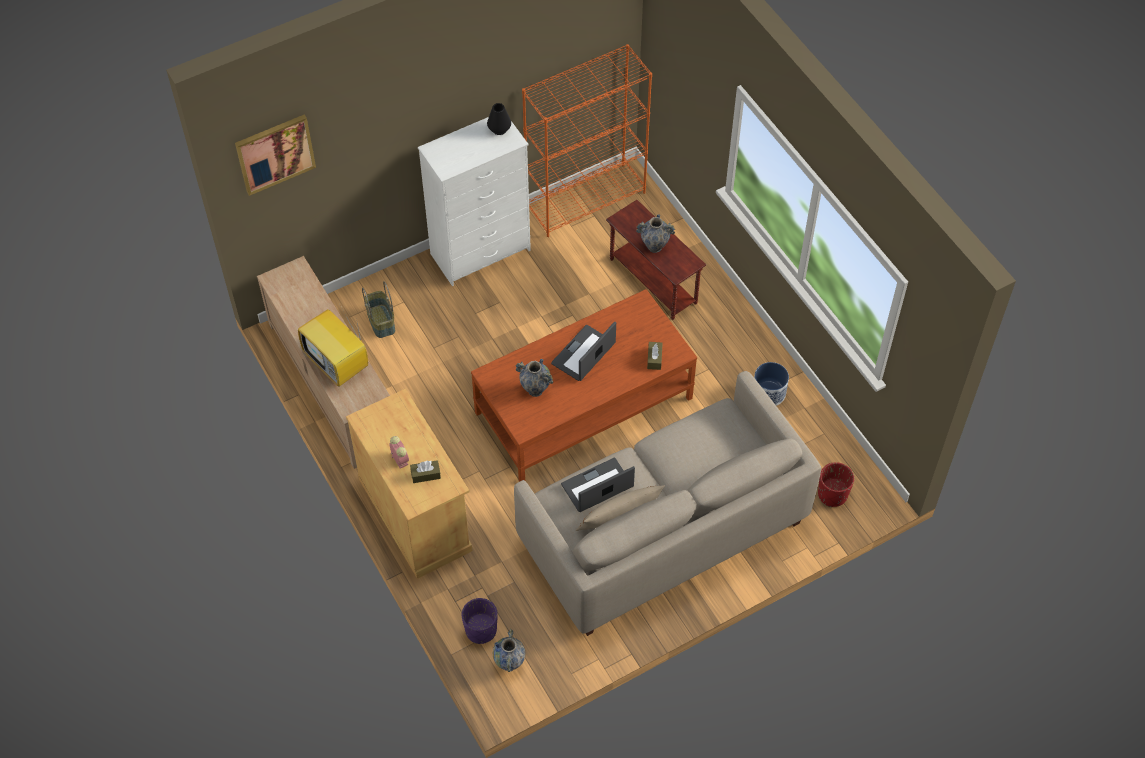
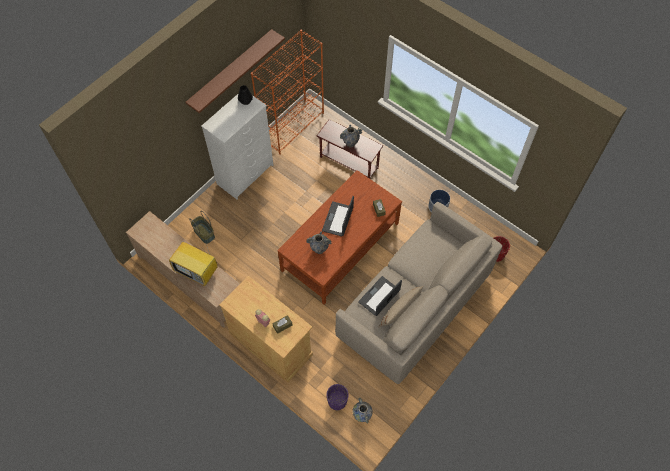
camera: 20 degrees left, 5 degrees up
picture [235,115,316,196] -> none
none -> brown shelf [186,29,285,113]

